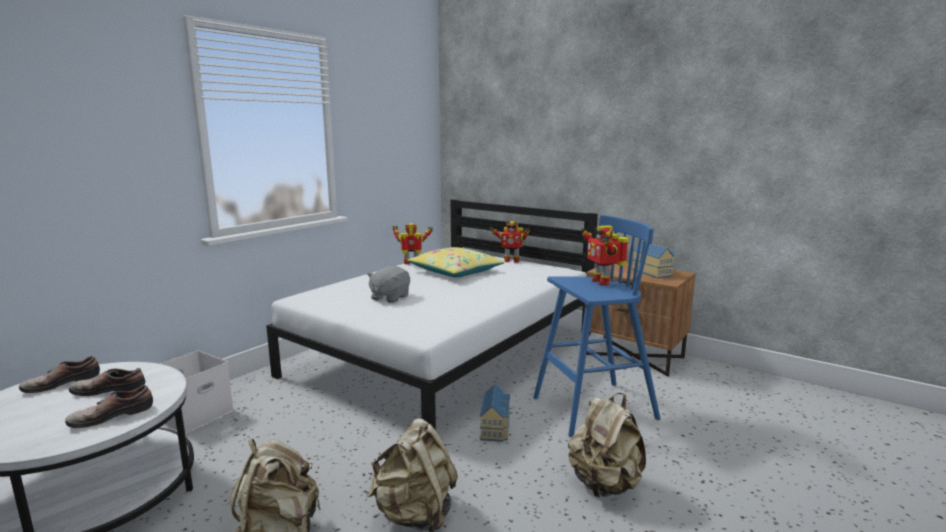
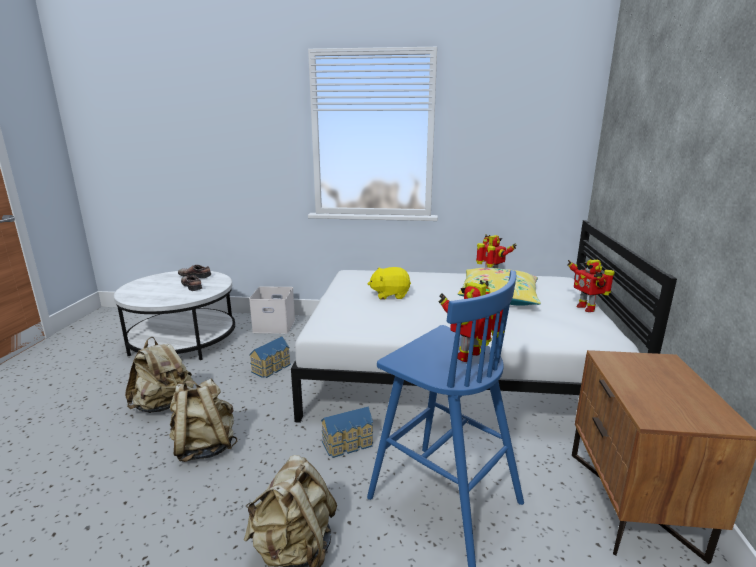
camera: 60 degrees right, 5 degrees up
shoe [65,385,153,428] -> none
grey plush toy [367,266,410,303] -> yellow plush toy [368,267,411,299]
toy house [632,241,675,279] -> toy house moved to [249,337,291,378]

